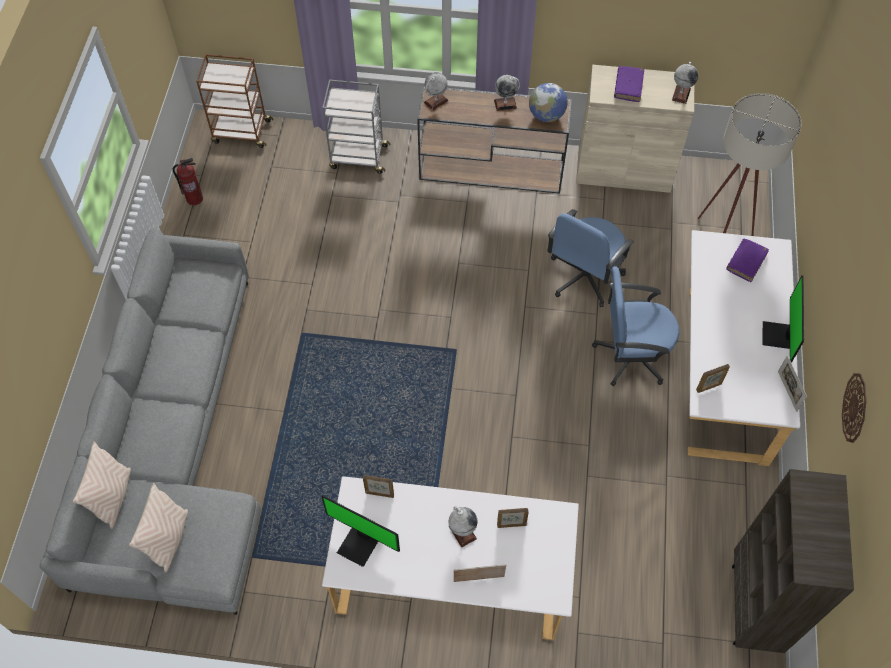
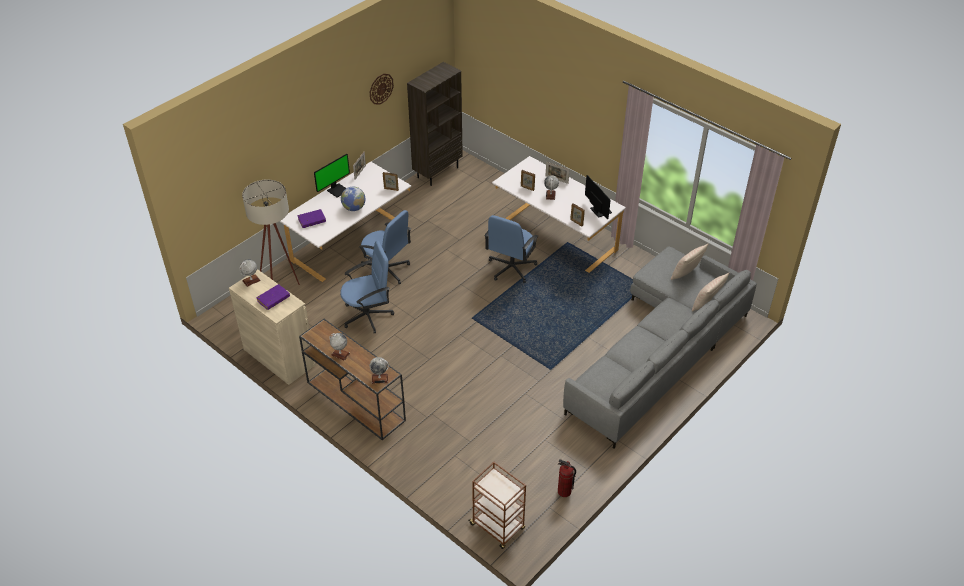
camera: 145 degrees left, 15 degrees down
grey cart [322,80,390,174] -> none
globe [529,83,568,122] -> globe moved to [341,186,365,211]
none -> blue office chair [484,215,538,283]

